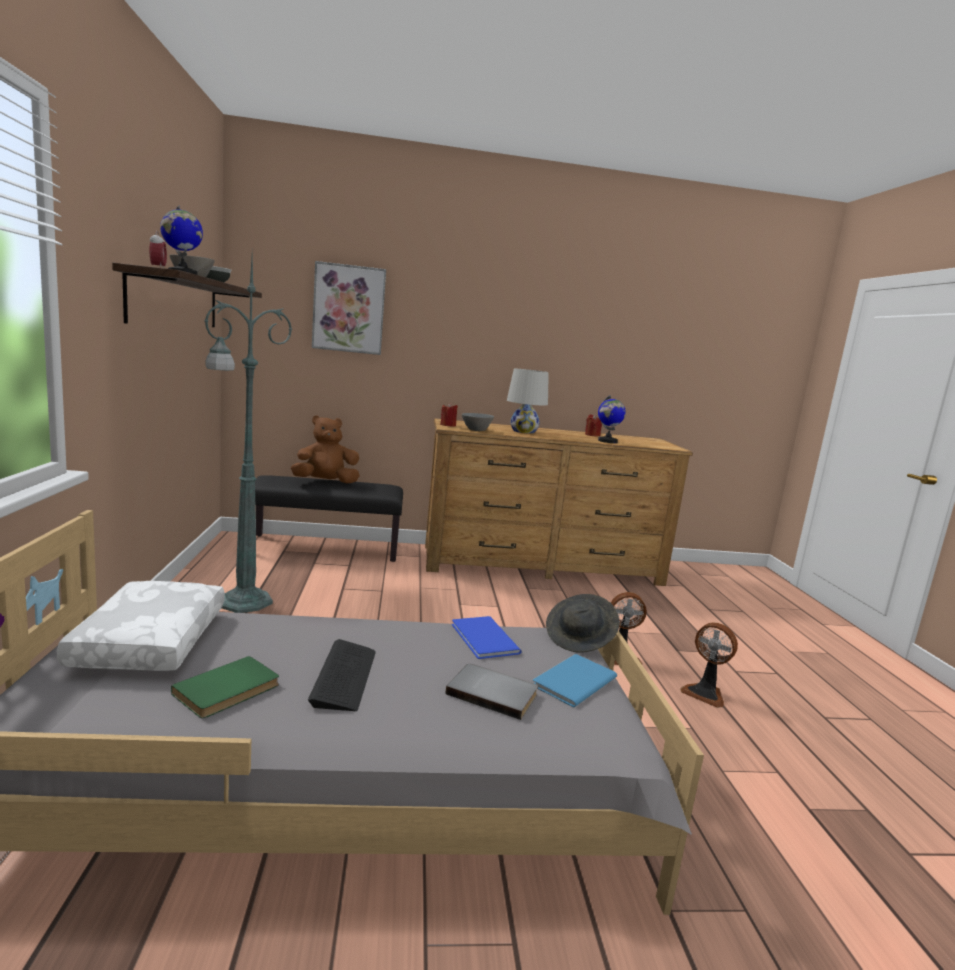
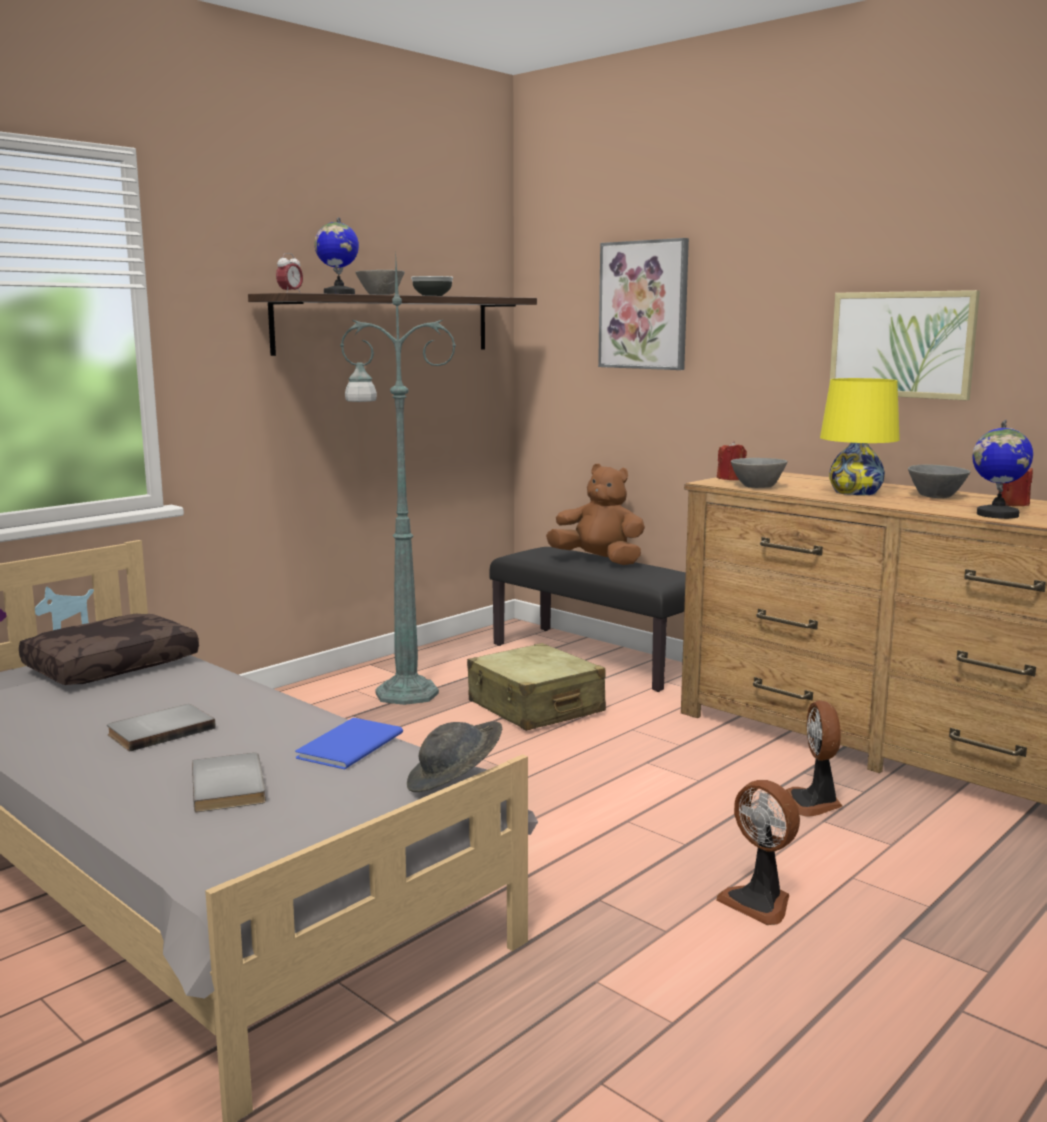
camera: 50 degrees right, 0 degrees up
white pillow [57,581,225,671] -> brown pillow [19,614,199,685]
green book [171,656,279,718] -> none
keyboard [308,639,376,711] -> grey book [107,704,216,752]
white table lamp [507,369,549,434] -> yellow table lamp [820,378,900,495]
blue book [533,654,617,707] -> none
fan [680,622,738,708] -> fan moved to [786,700,842,816]
none -> beige suitcase [467,643,606,731]
none -> picture [829,290,980,401]
none -> grey bowl [908,465,970,498]

